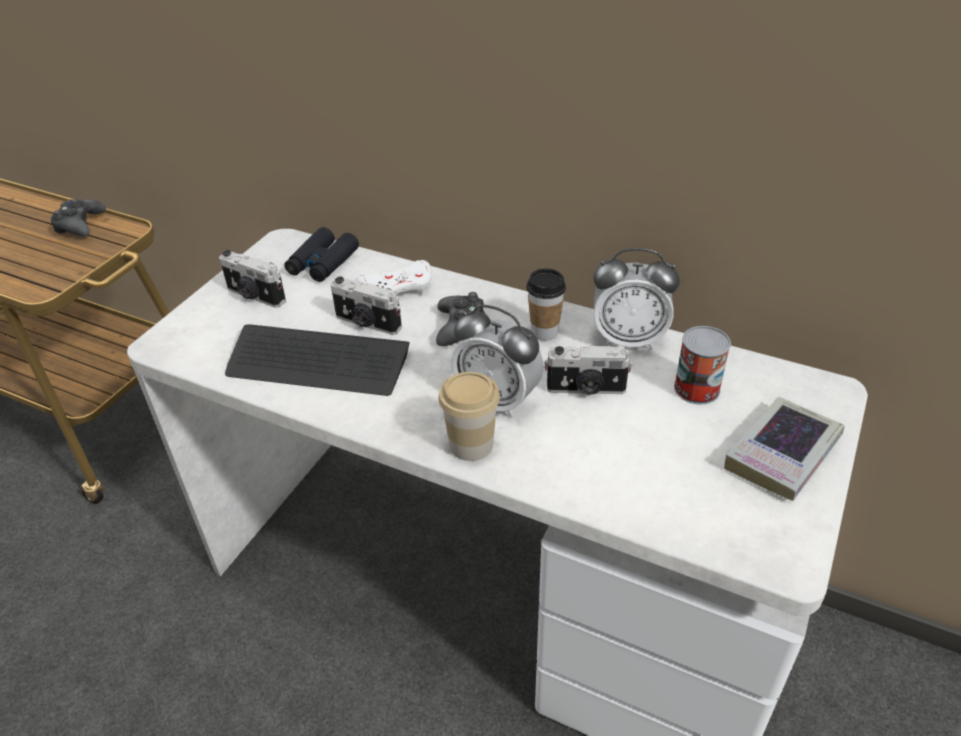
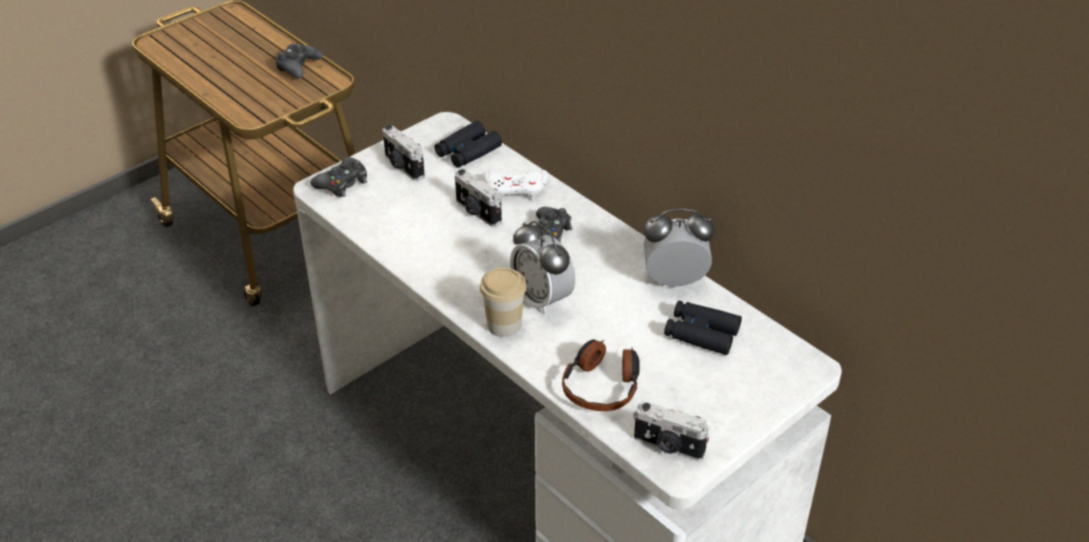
camera: 20 degrees right, 0 degrees up
keyboard [225,324,410,396] -> none
cup [527,268,566,341] -> none
camera [544,346,632,395] -> camera moved to [634,401,710,461]
alarm clock [593,248,680,349] -> alarm clock turned 150 degrees clockwise [643,209,715,288]
can [674,326,731,404] -> black binoculars [664,300,742,355]
book [724,397,844,501] -> none
none -> black game controller [310,157,367,197]
none -> headphones [562,339,639,411]

